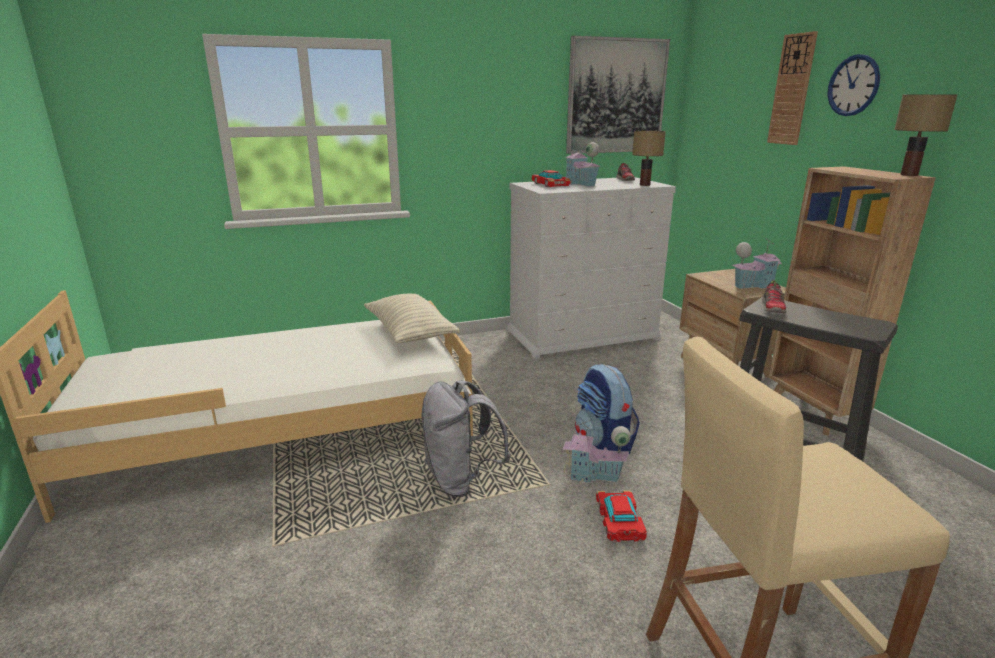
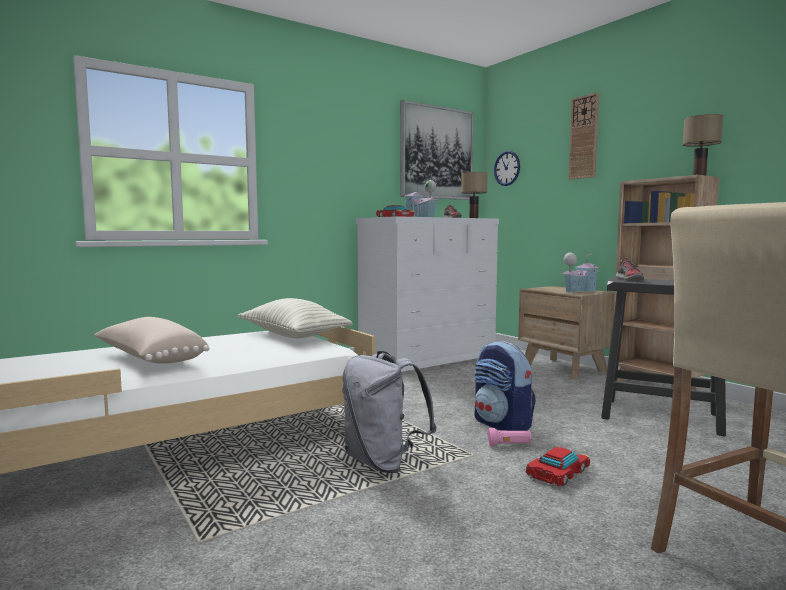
camera: 15 degrees left, 15 degrees down
toy house [562,420,631,483] -> pink flashlight [488,428,532,446]
toy car [596,490,647,543] -> toy car turned 60 degrees clockwise [526,447,590,487]
wall clock [827,54,880,116] -> wall clock moved to [494,151,520,186]
none -> beige pillow [94,317,209,364]

